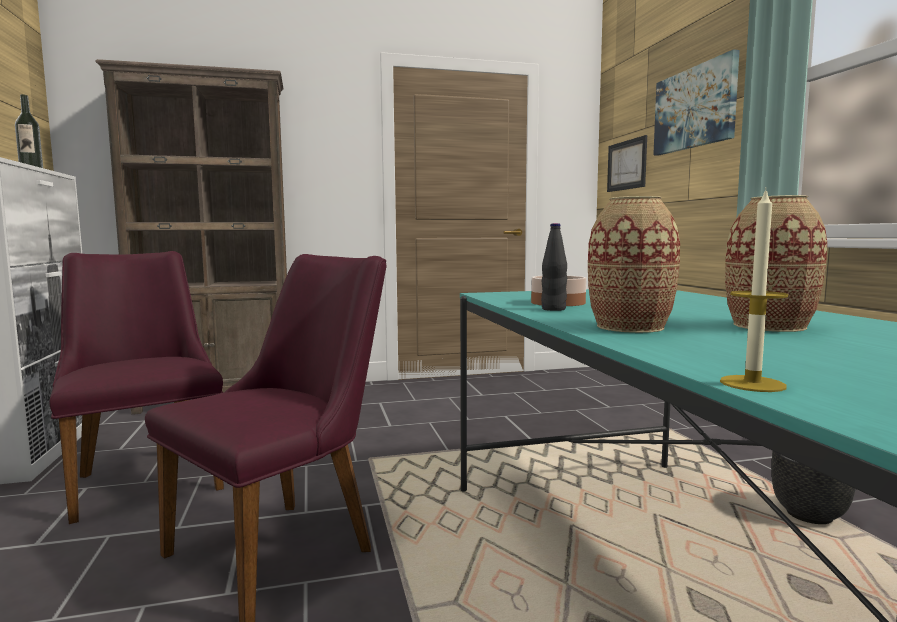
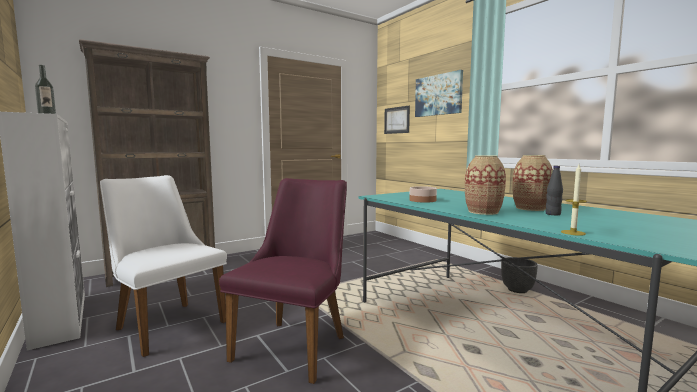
camera: 20 degrees left, 0 degrees up
purple chair [49,251,224,524] -> white chair [100,175,227,357]
black bottle [541,223,567,311] -> black bottle moved to [546,166,563,215]

